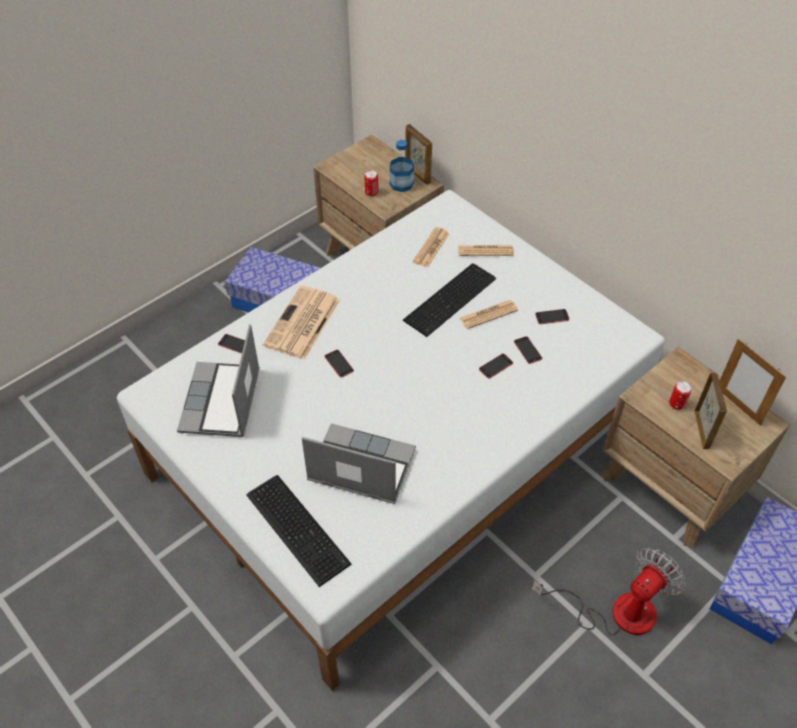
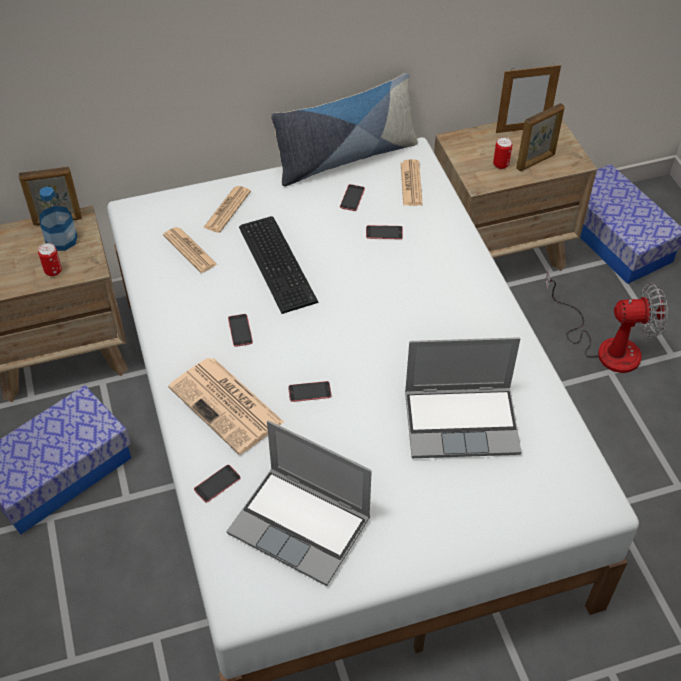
camera: 65 degrees left, 0 degrees up
keyboard [247,475,351,587] -> none
laptop [302,423,416,504] -> laptop turned 135 degrees counterclockwise [405,337,521,458]
newspaper [460,300,518,329] -> newspaper moved to [401,159,423,206]
phone [479,353,513,379] -> phone moved to [228,314,253,347]
fan [532,548,685,636] -> fan turned 105 degrees clockwise [546,270,668,373]
picture frame [694,373,727,449] -> picture frame turned 120 degrees clockwise [516,103,565,171]
none -> pillow [271,73,418,186]

